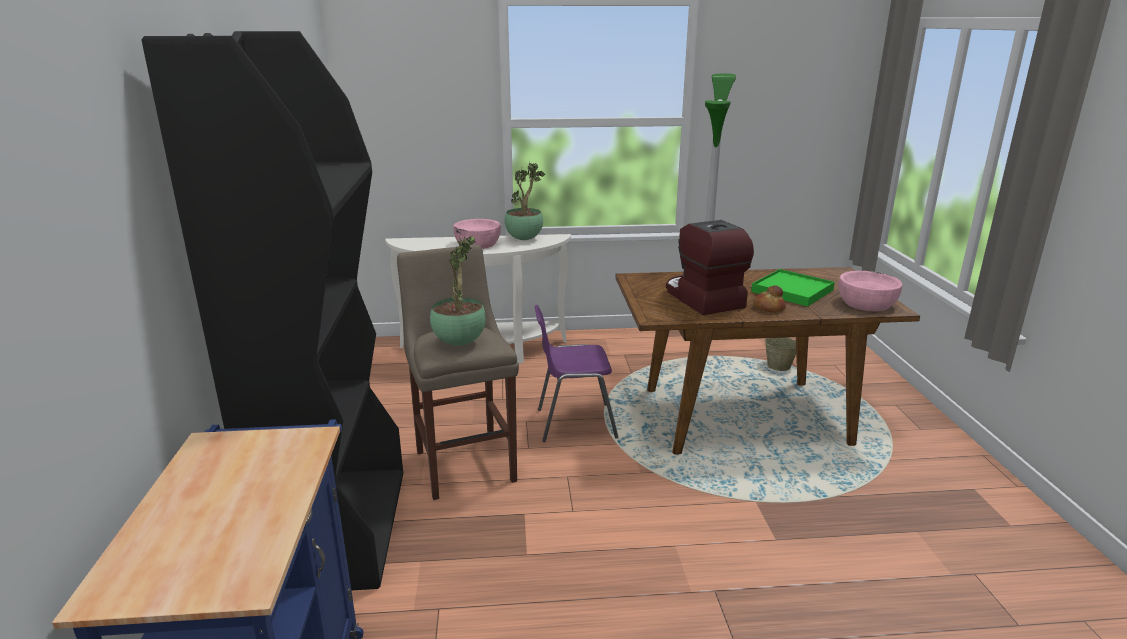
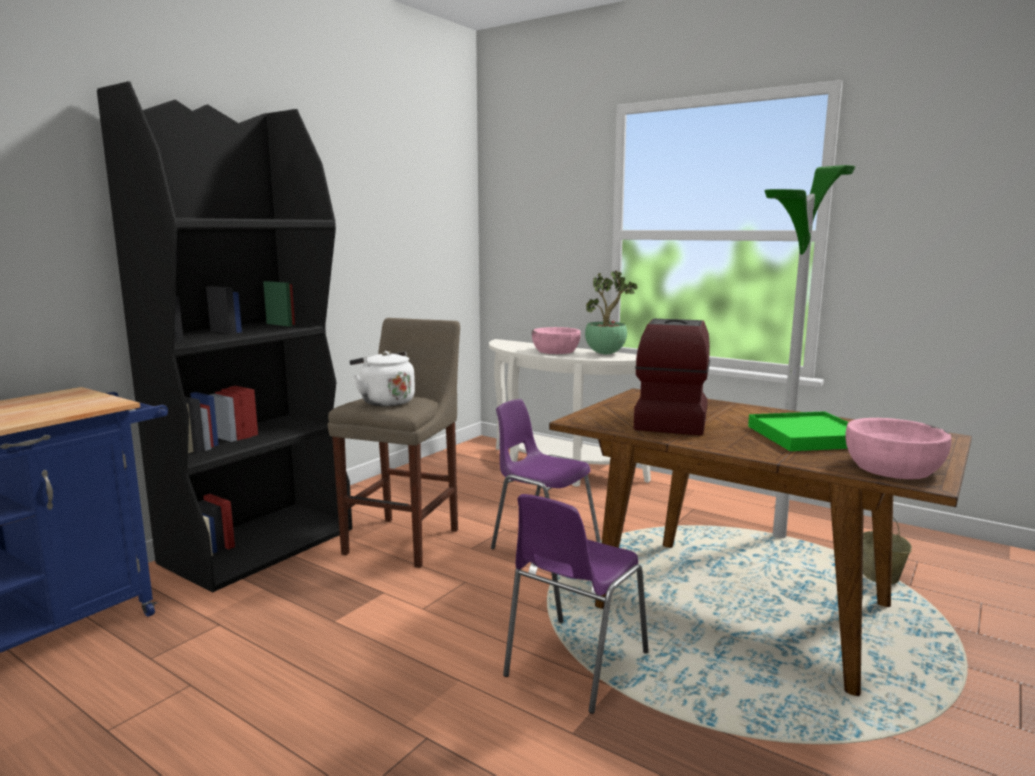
camera: 40 degrees right, 10 degrees down
potted plant [430,236,486,346] -> white kettle [350,351,415,406]
bread [753,286,786,313] -> none
none -> purple chair [503,494,649,714]

